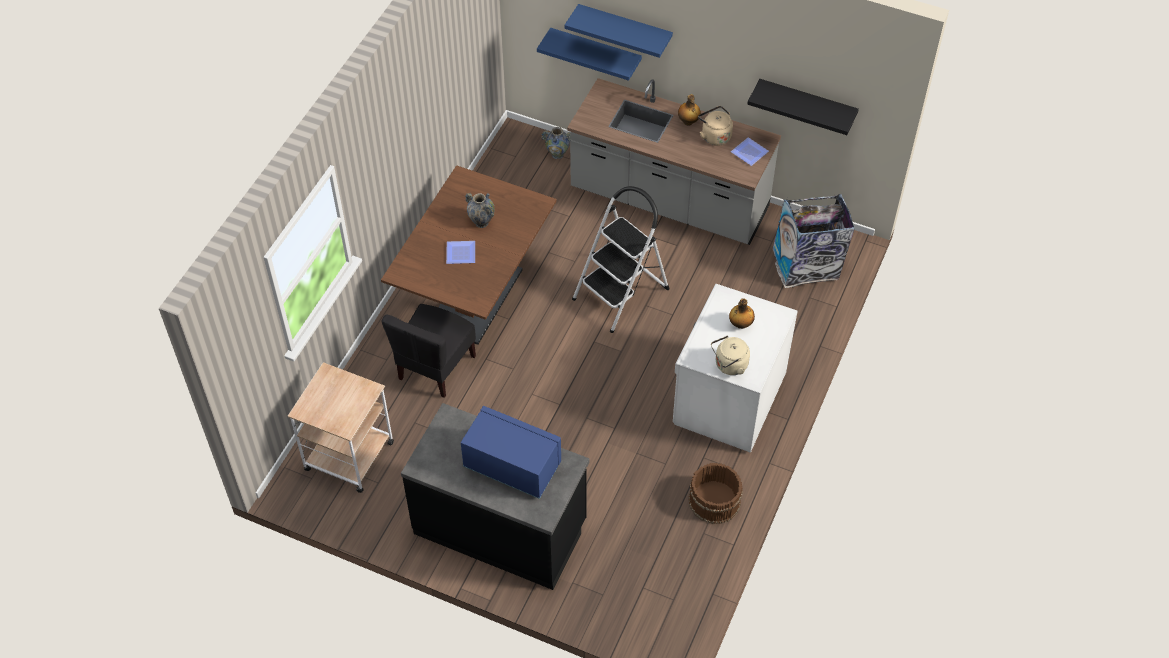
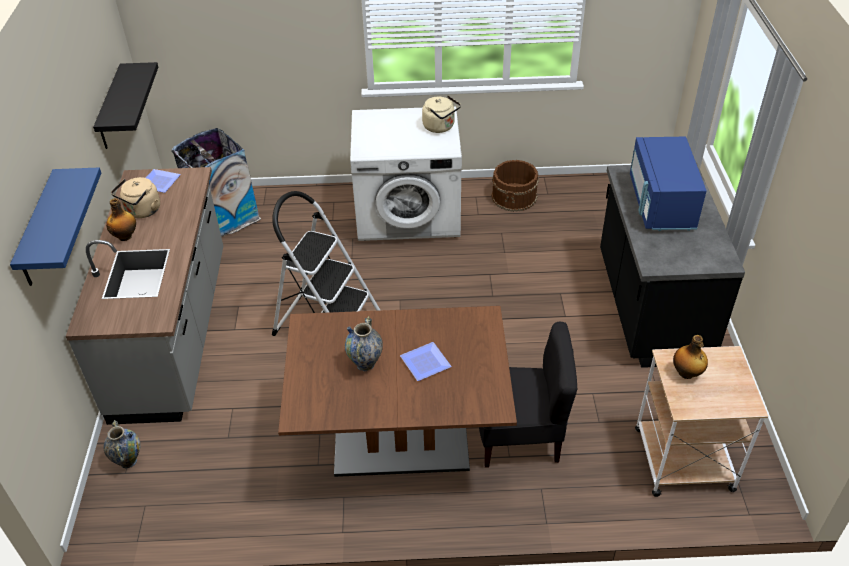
camera: 115 degrees left, 10 degrees down
blue shelf [537,28,642,81] -> none
bottle [729,298,755,329] -> bottle moved to [673,335,708,379]

